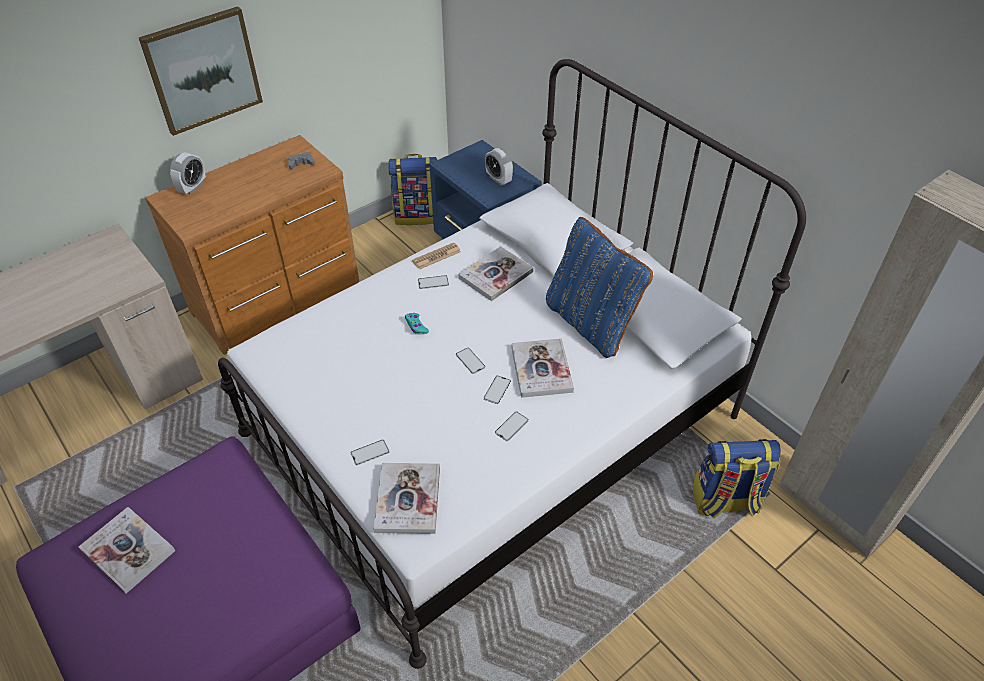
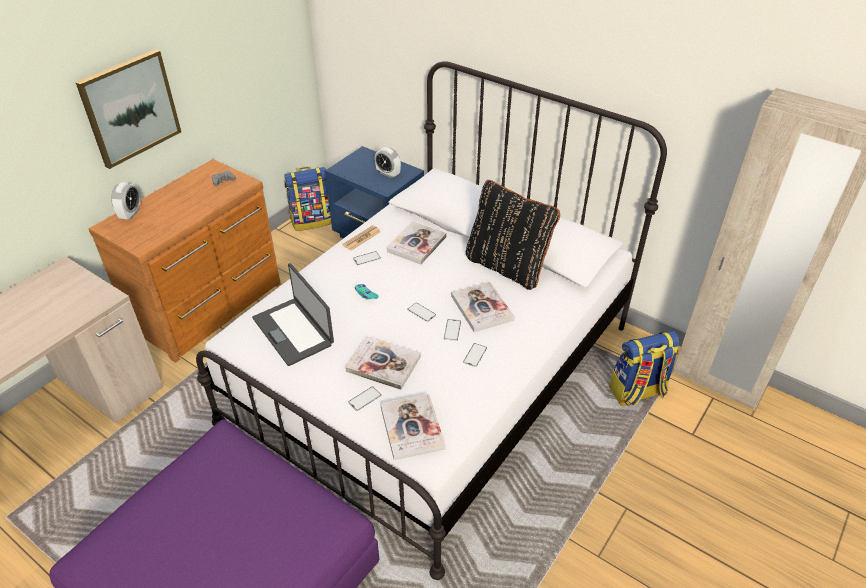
camera: 15 degrees left, 5 degrees down
book [79,507,175,594] -> book moved to [345,336,421,390]
blue pillow [546,217,653,358] -> black pillow [466,180,560,290]
none -> laptop [252,263,334,366]

